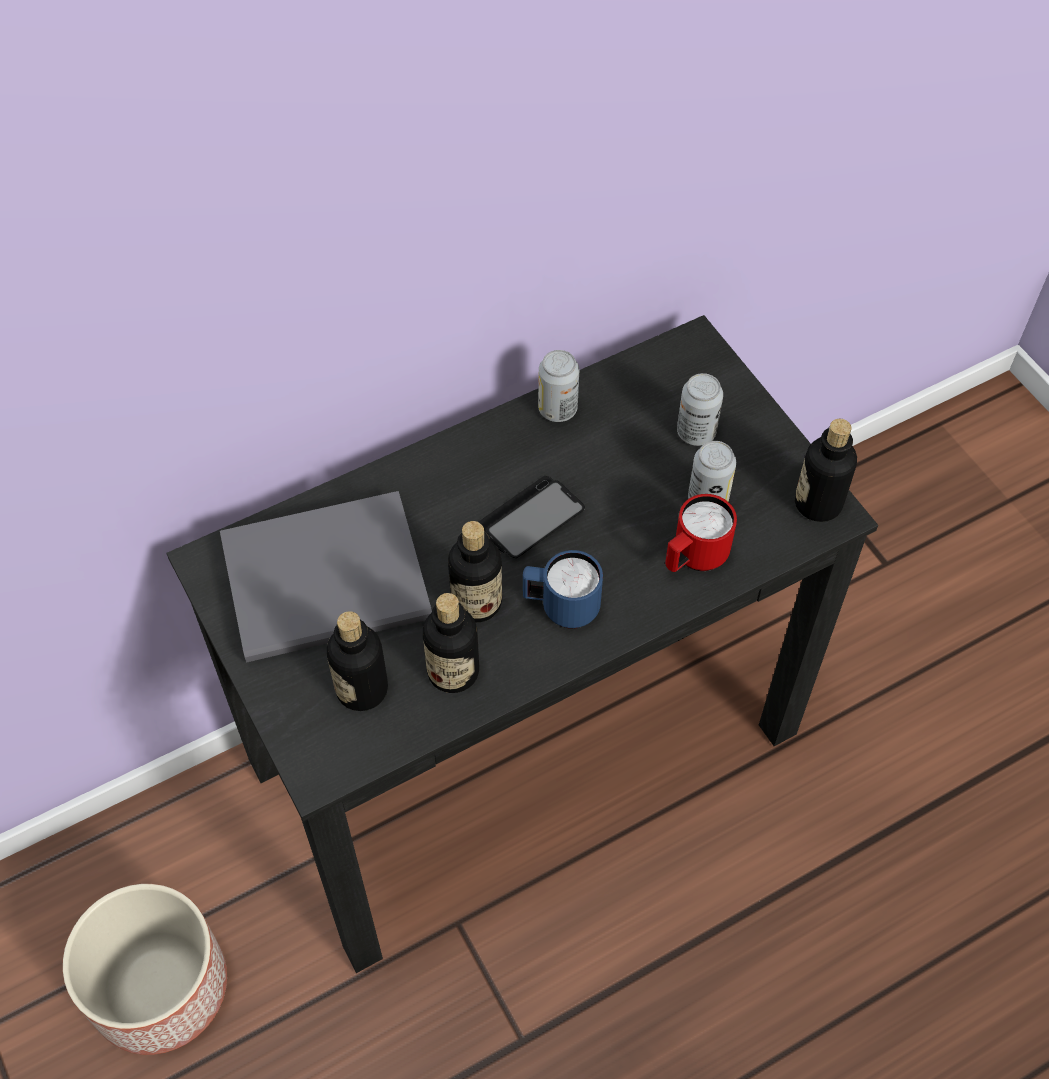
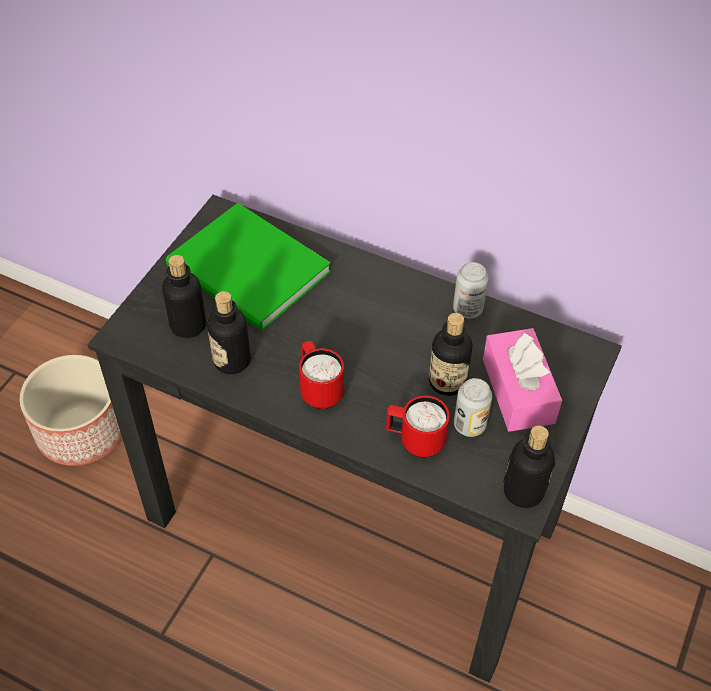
camera: 55 degrees right, 5 degrees down
grey book [220,491,432,663] -> green book [166,203,331,331]
bottle [448,521,502,622] -> bottle moved to [429,313,472,396]
phone [478,476,585,558] -> none
blue mug [523,550,603,629] -> red mug [299,341,344,409]
can [677,373,723,446] -> pink tissue box [483,328,562,432]

